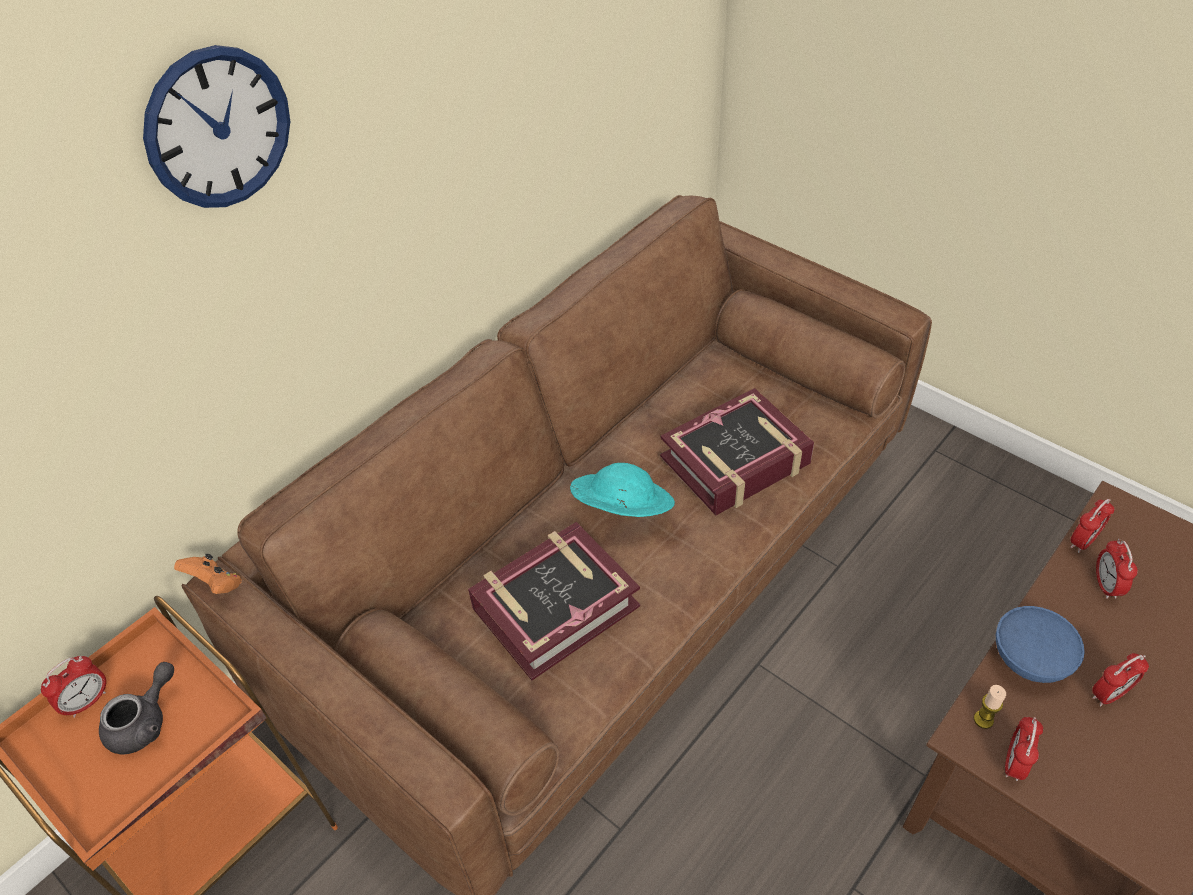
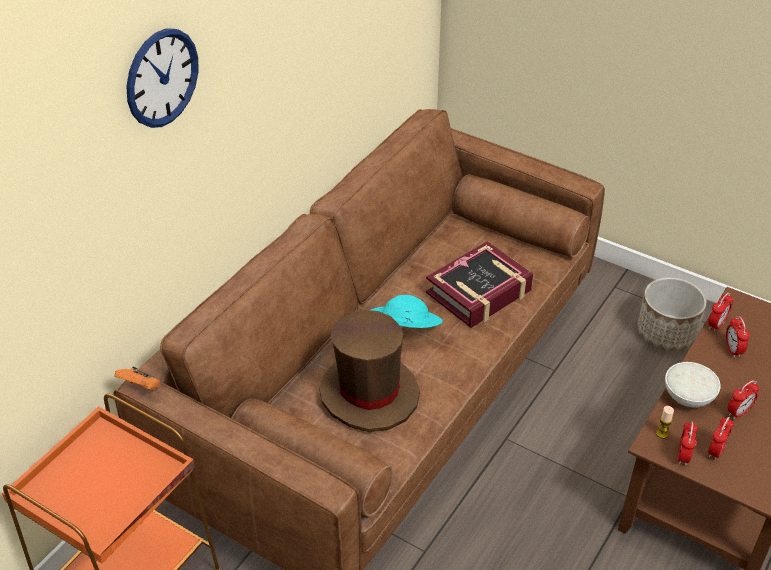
camera: 10 degrees left, 5 degrees down
alarm clock [41,656,106,718] -> alarm clock moved to [708,417,734,460]
grey teapot [99,662,174,754] -> none
book [468,522,640,680] -> brown hat [319,310,420,432]
blue bowl [996,606,1085,683] -> white bowl [665,362,721,408]
none -> planter [637,277,706,352]

